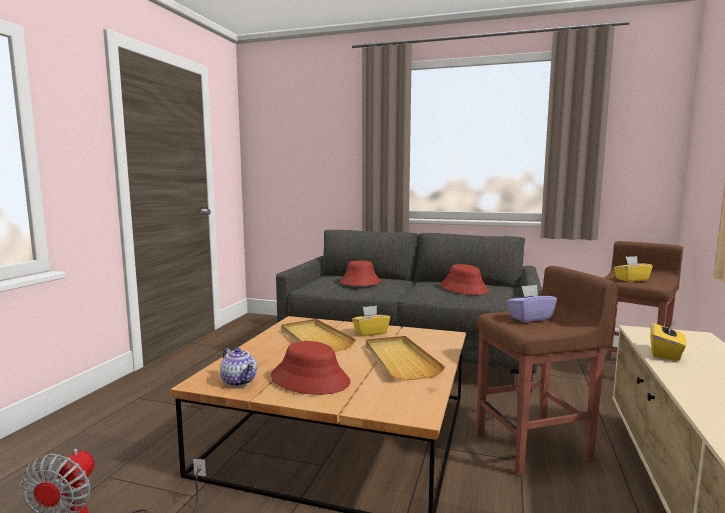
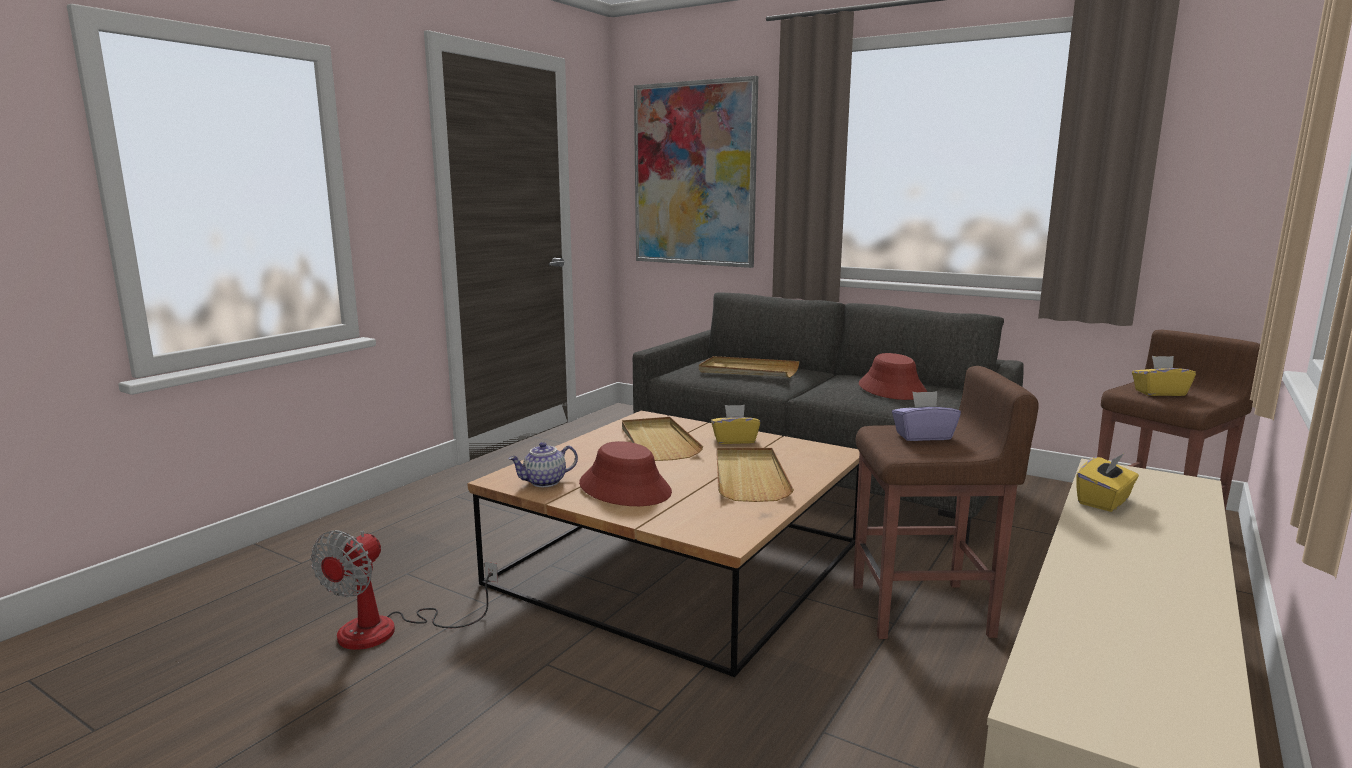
camera: 15 degrees right, 5 degrees up
teapot [220,348,257,387] -> teapot turned 90 degrees clockwise [508,442,578,487]
red hat [340,261,381,286] -> beige tray [699,356,800,378]
none -> picture [634,76,758,268]

